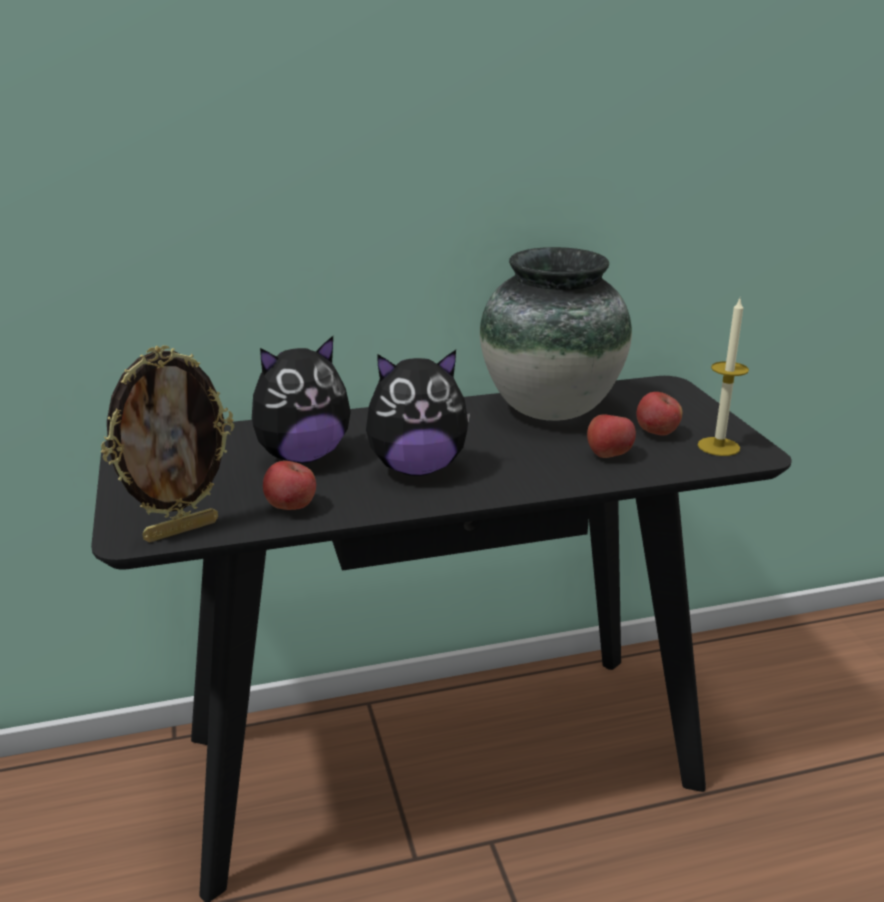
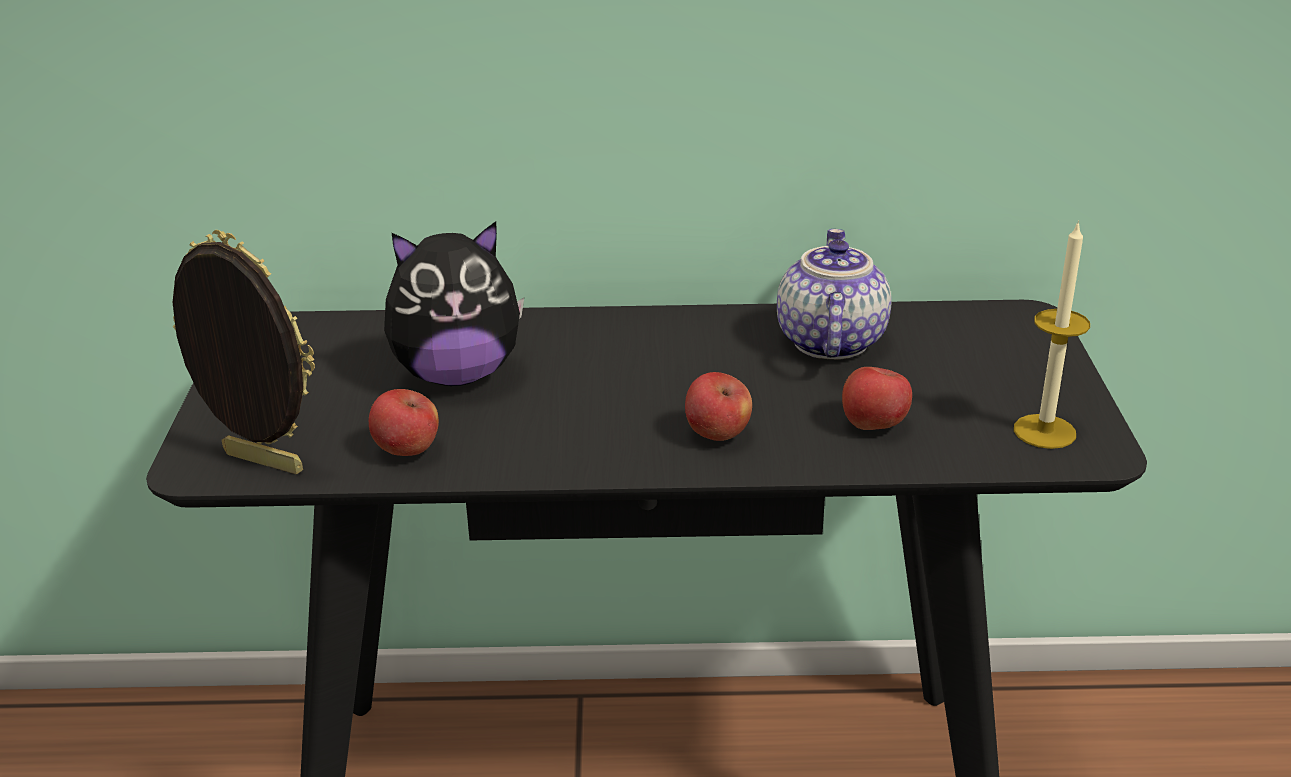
camera: 15 degrees right, 5 degrees up
picture frame [101,345,234,542] -> picture frame turned 135 degrees counterclockwise [173,230,315,475]
plush toy [366,350,470,476] -> none
vase [480,247,632,421] -> teapot [777,229,891,360]
apple [636,392,682,436] -> apple moved to [685,372,752,441]

